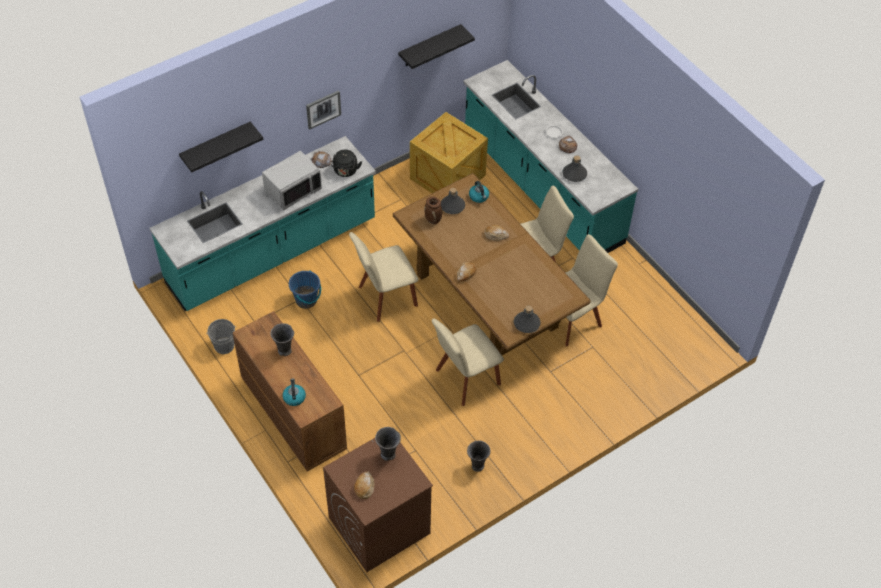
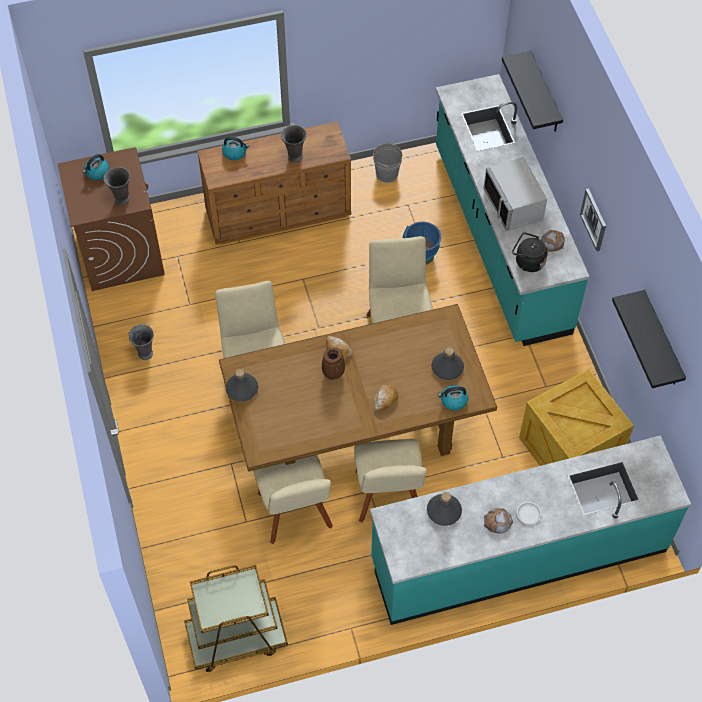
camera: 110 degrees right, 5 degrees up
bread [354,471,374,499] -> kettle [82,154,109,180]
brown vase [424,197,442,224] -> brown vase moved to [322,347,345,380]
none -> brown cart [184,565,288,672]

